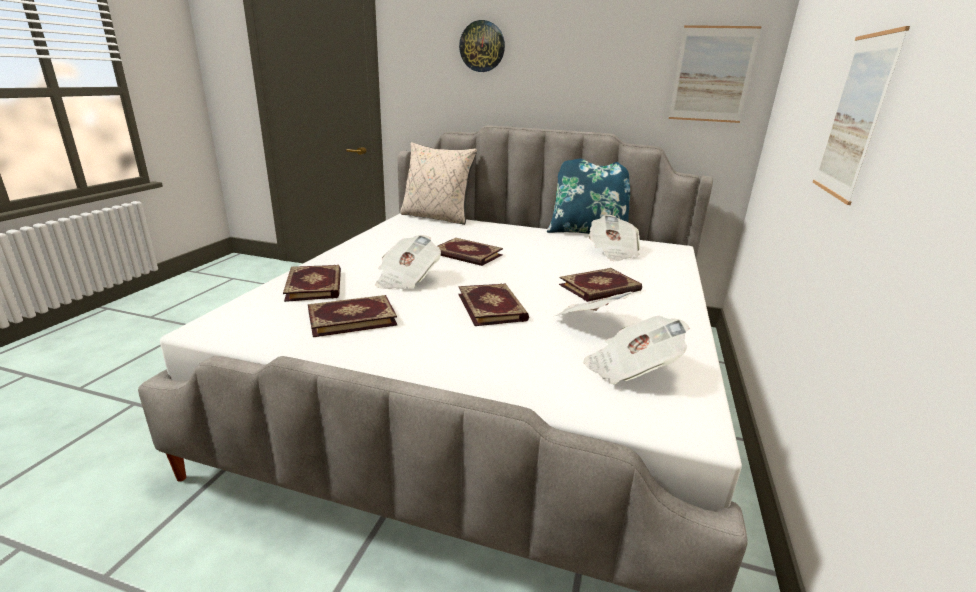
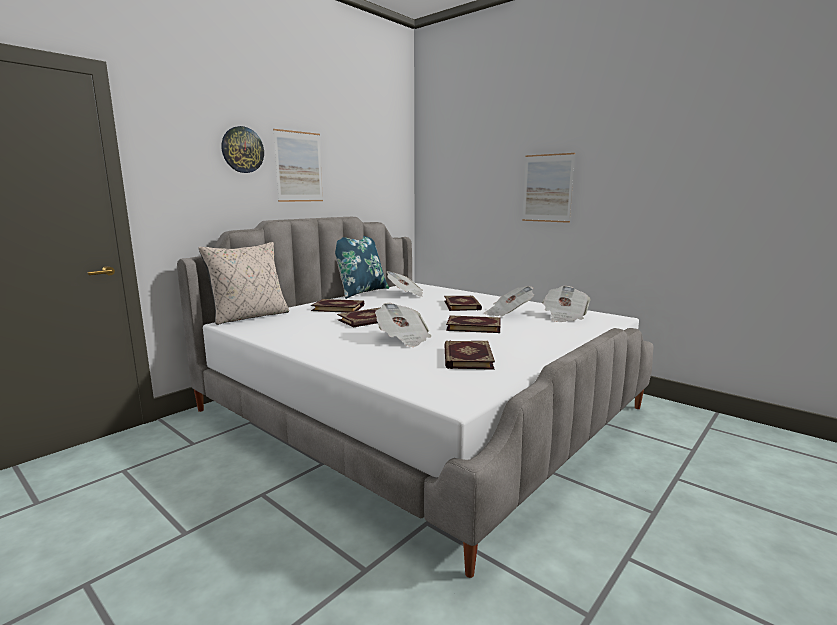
camera: 65 degrees left, 10 degrees down
book [283,265,341,302] -> book moved to [311,299,364,313]
picture [668,25,762,123] -> picture moved to [273,129,323,202]

